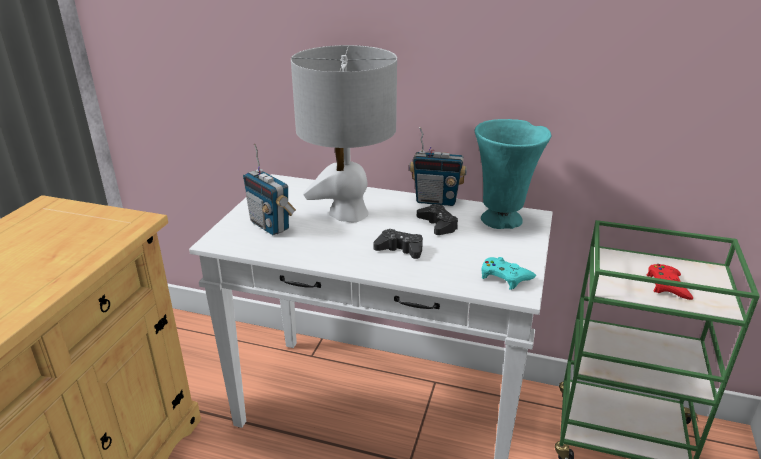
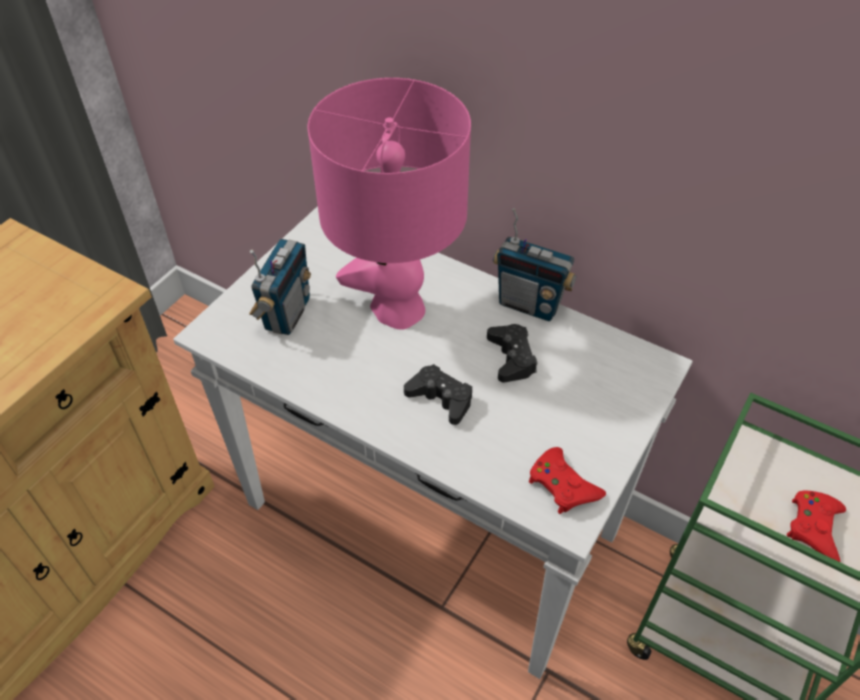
camera: 15 degrees right, 20 degrees up
radio [243,144,296,235] -> radio turned 135 degrees counterclockwise [249,239,311,335]
grey table lamp [291,45,397,222] -> pink table lamp [307,78,471,330]
turquoise vase [475,119,551,229] -> none
turquoise game controller [482,257,536,290] -> red game controller [529,447,606,514]

